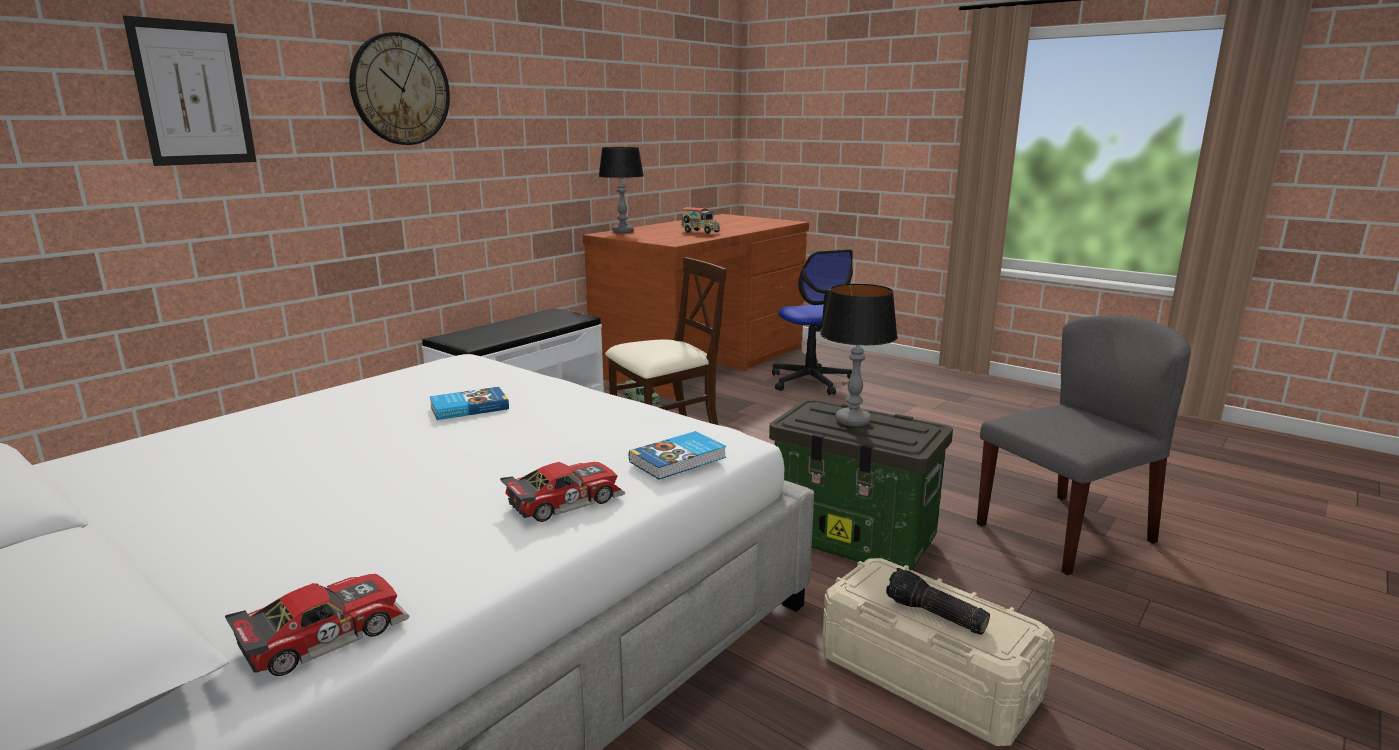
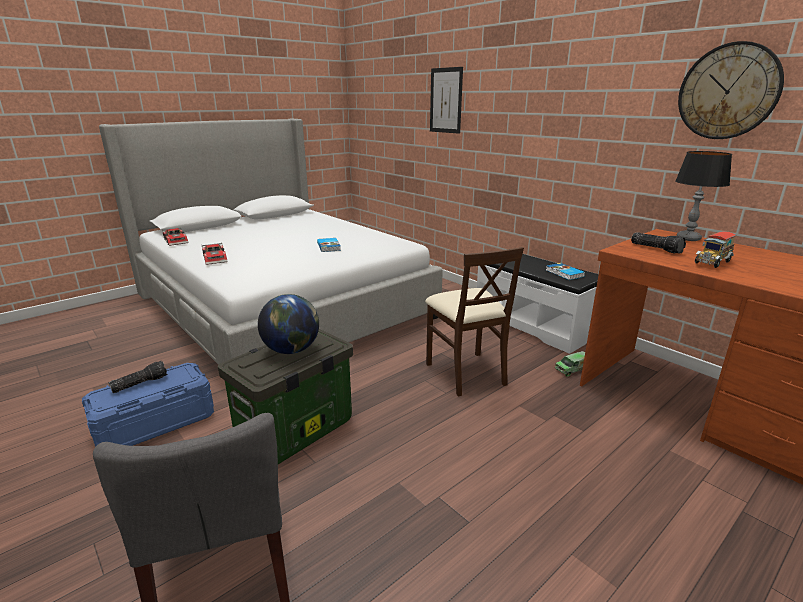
camera: 100 degrees right, 5 degrees up
wall clock [349,32,450,145] -> wall clock moved to [678,41,784,139]
book [629,431,726,480] -> book moved to [546,263,585,280]
office chair [772,249,853,395] -> none
table lamp [820,284,898,427] -> globe [258,294,319,354]
beige storage box [822,558,1055,746] -> blue storage box [82,363,214,447]
none -> flashlight [631,233,686,254]

